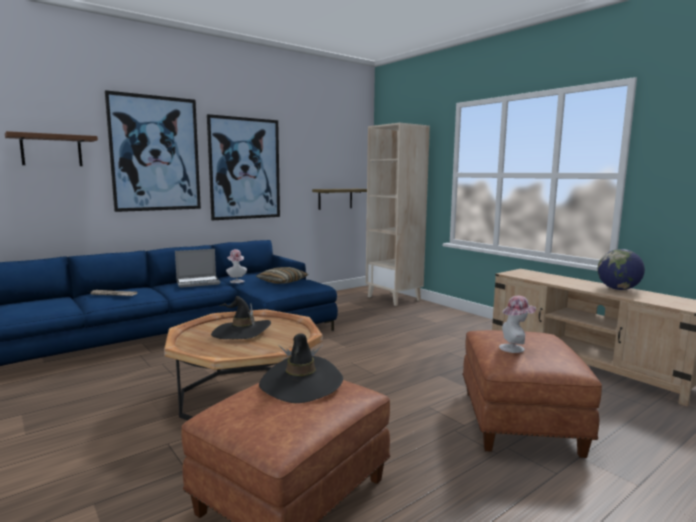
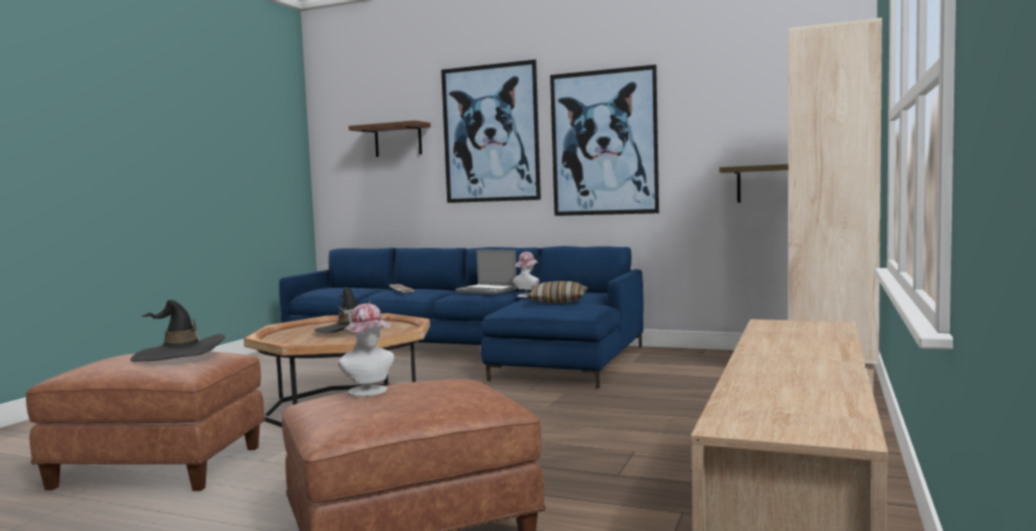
camera: 60 degrees right, 5 degrees down
globe [597,249,645,290] -> none

